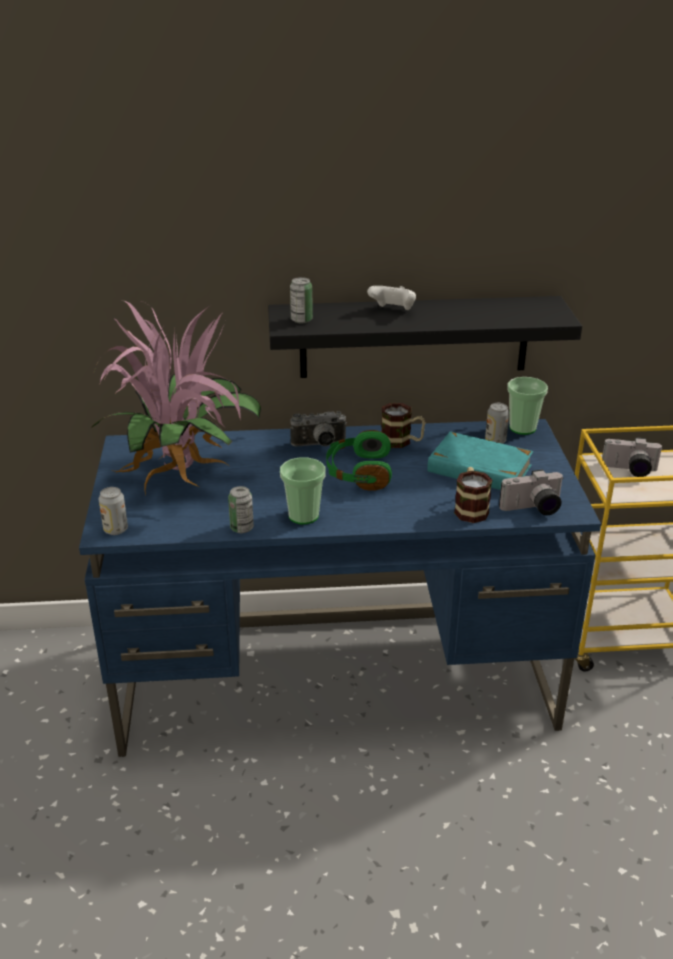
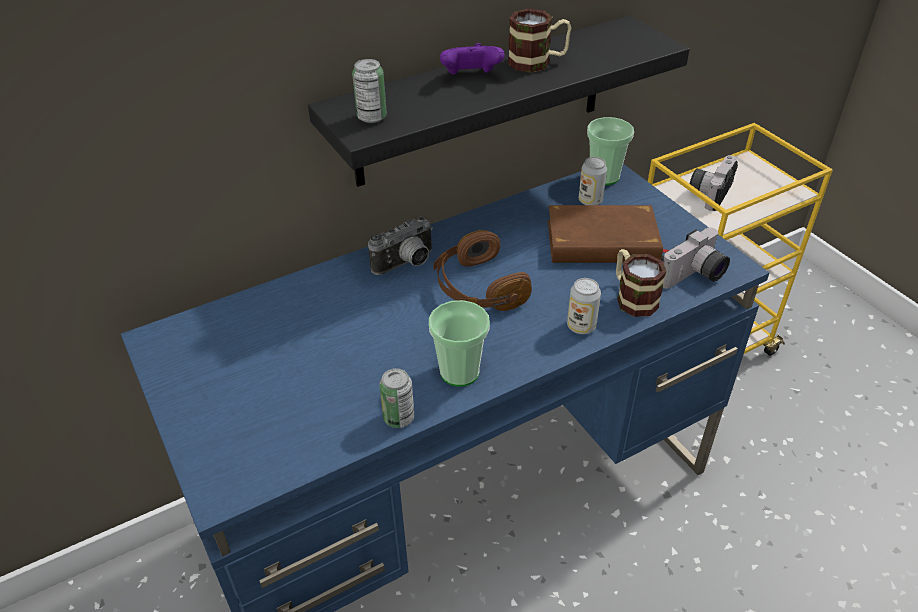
camera: 25 degrees left, 10 degrees up
potted plant [90,301,261,496] -> none
can [99,487,128,535] -> can moved to [567,278,601,334]
green headphones [326,430,392,491] -> brown headphones [434,230,532,311]
white game controller [367,286,416,310] -> purple game controller [440,43,505,75]
mug [381,403,425,448] -> mug moved to [508,9,571,73]
turquoise book [427,431,533,490] -> brown book [548,205,669,263]
camera [602,437,662,477] -> camera turned 135 degrees clockwise [690,155,738,211]

